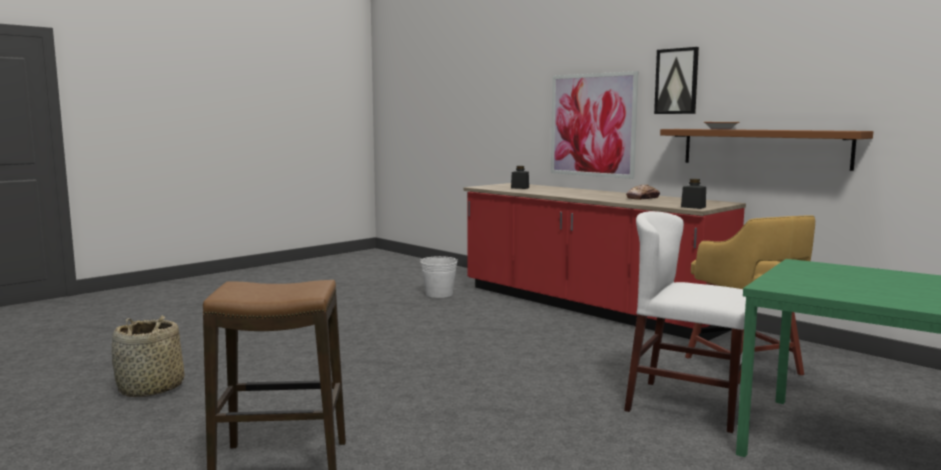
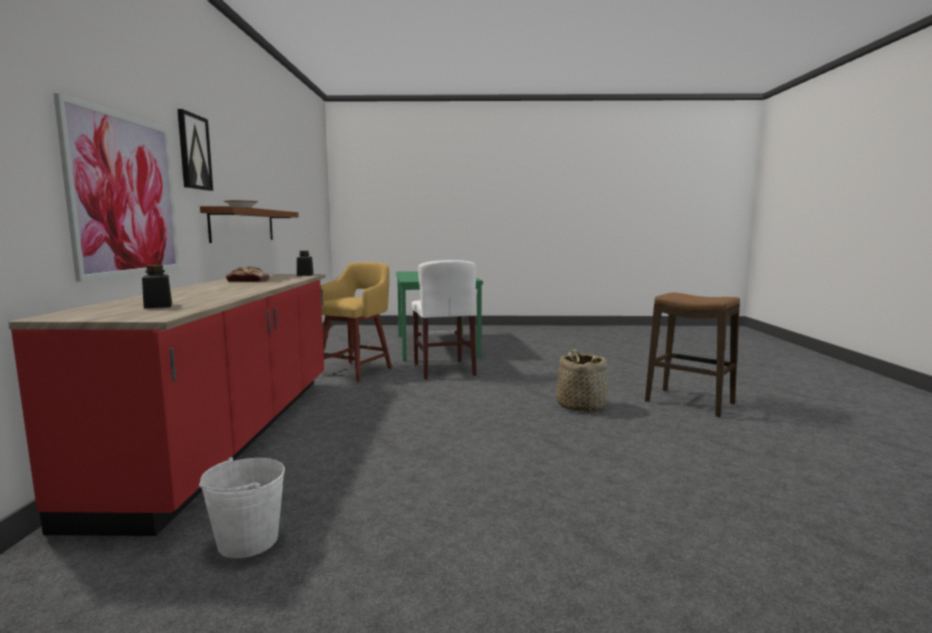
camera: 135 degrees left, 0 degrees up
basket [112,315,184,397] -> basket moved to [556,349,609,412]

